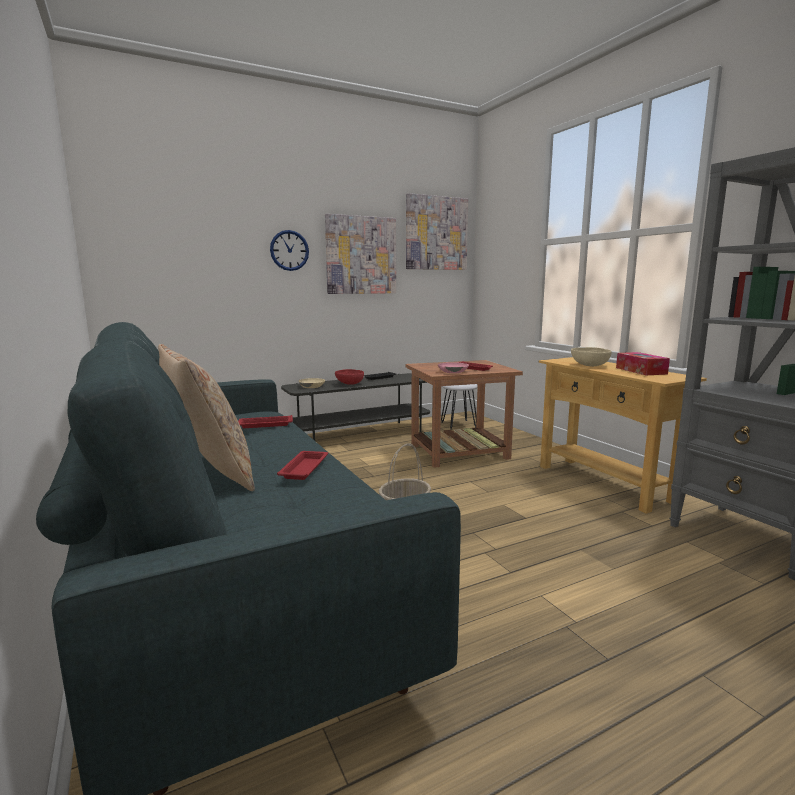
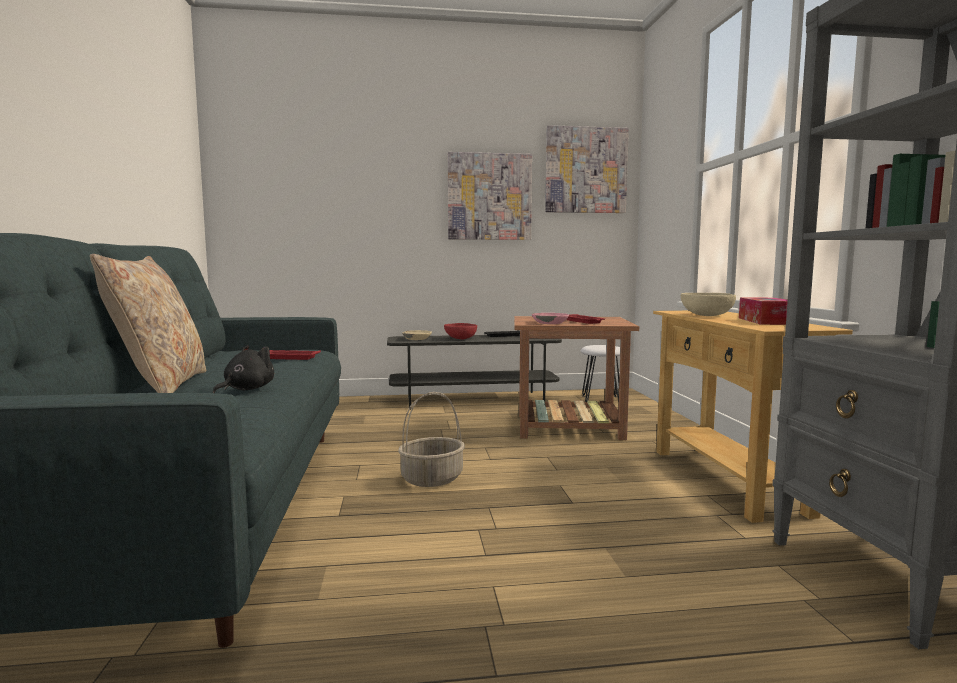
camera: 20 degrees right, 5 degrees down
wall clock [270,230,309,271] -> none
red tray [277,451,328,480] -> black plush toy [213,345,274,393]

